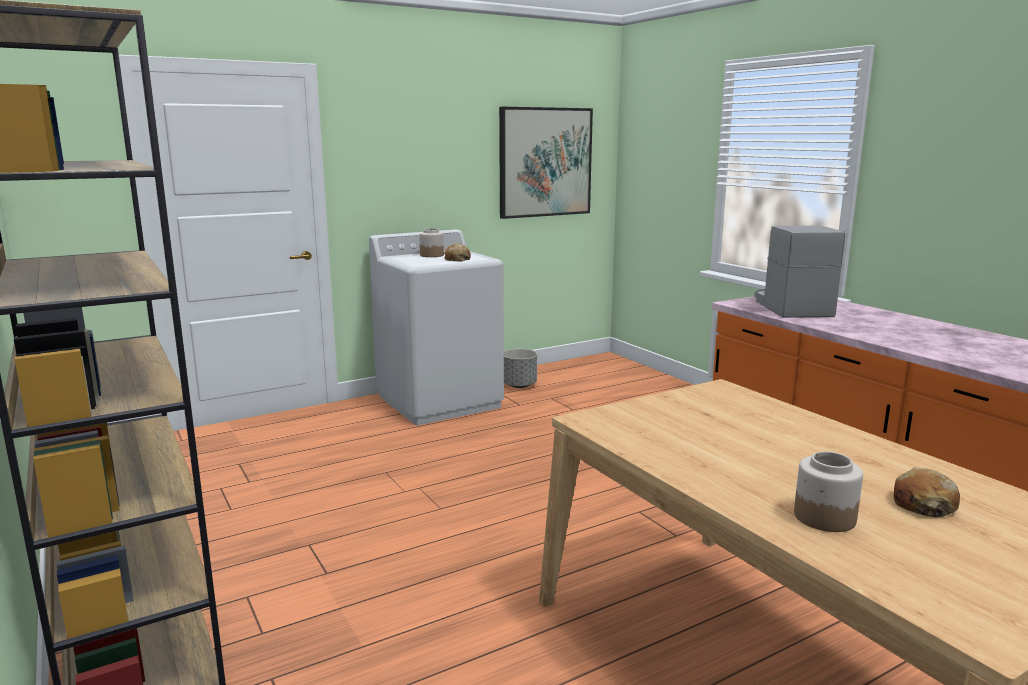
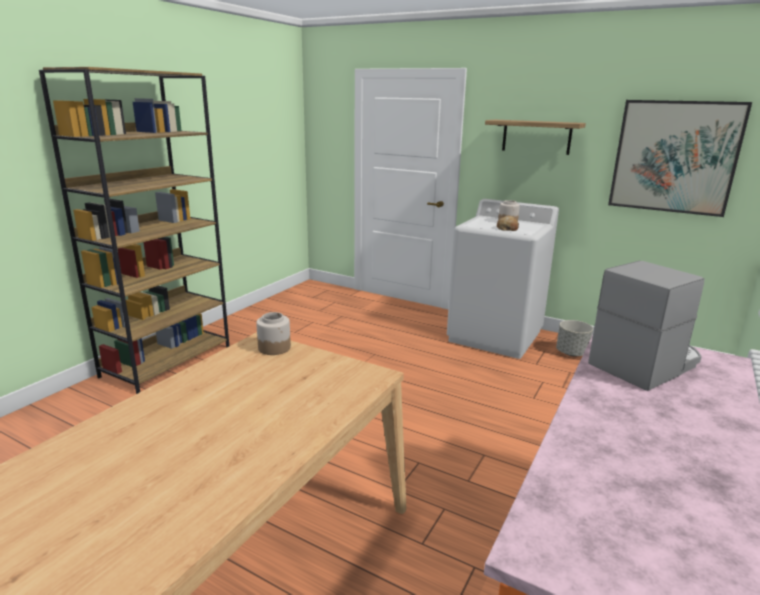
camera: 60 degrees right, 5 degrees up
jar [794,451,863,532] -> jar moved to [256,312,291,355]
bread [894,467,960,517] -> none
none -> shelf [485,120,586,155]

